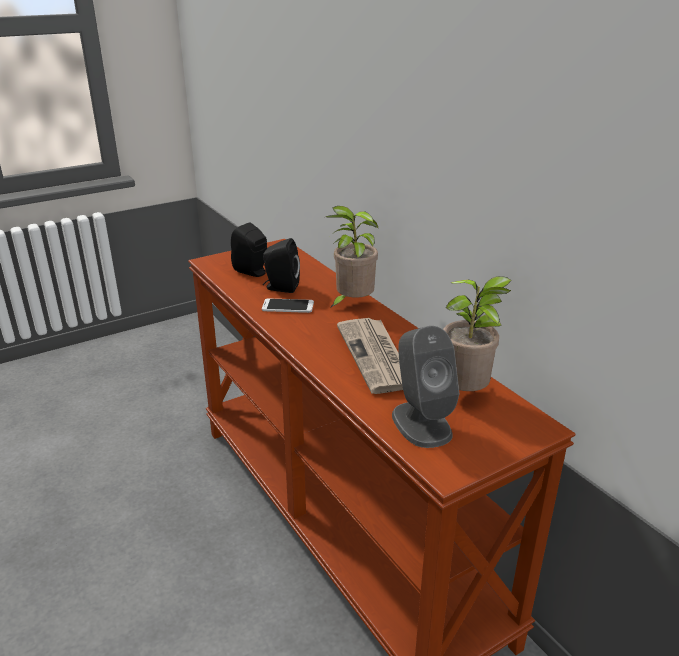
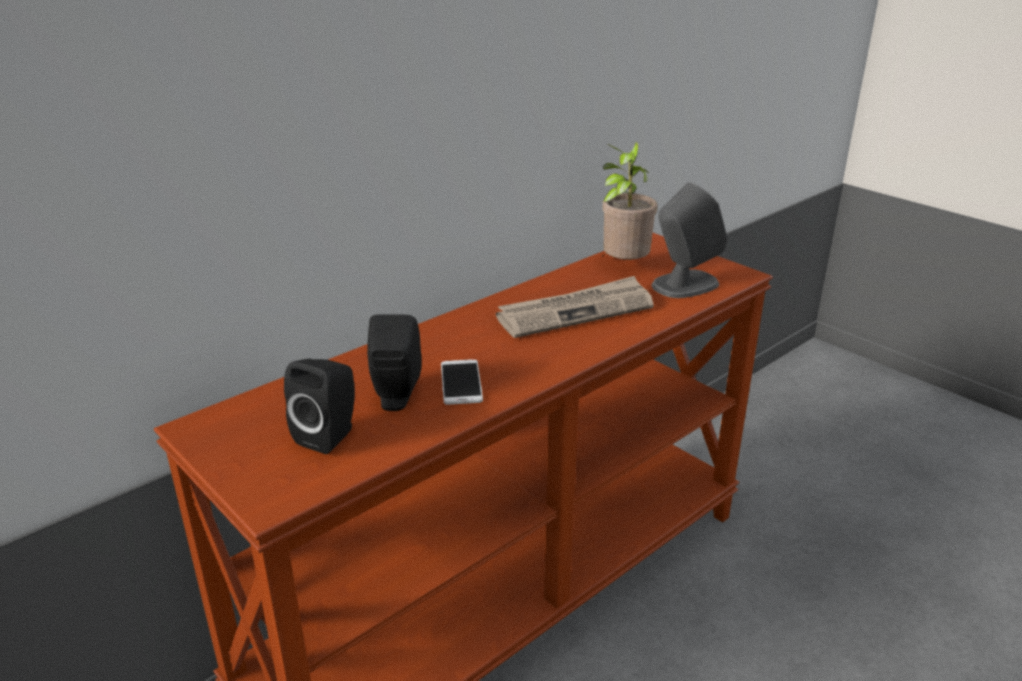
camera: 100 degrees left, 0 degrees up
potted plant [326,206,378,309] -> none

